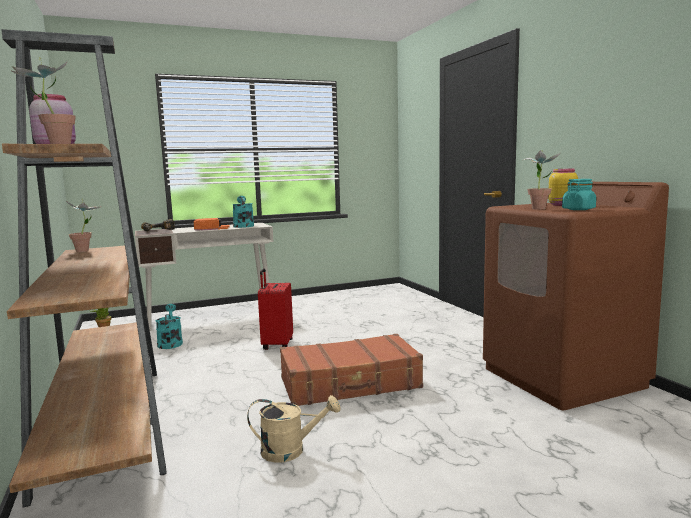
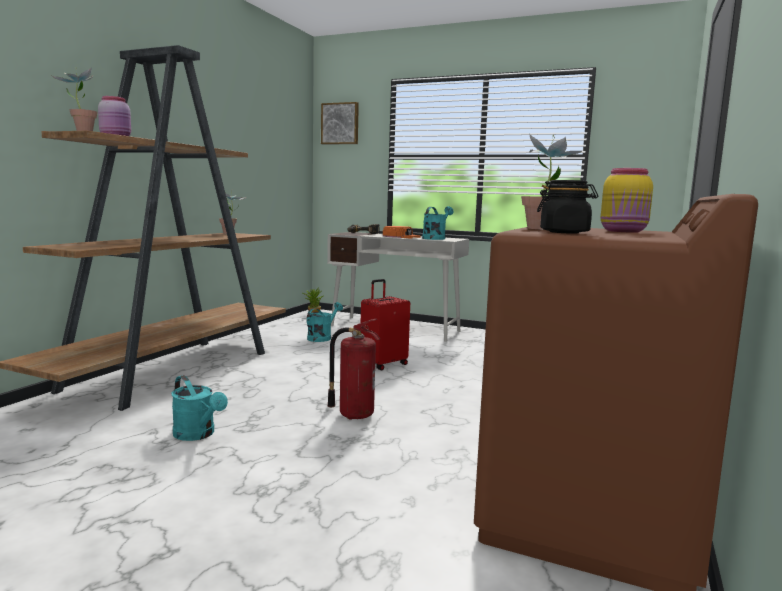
camera: 45 degrees right, 0 degrees up
beige watering can [247,395,341,463] -> turquoise watering can [172,375,228,441]
brown suitcase [280,334,423,406] -> fire extinguisher [327,319,380,420]
turquoise jar [562,179,596,210] -> black jar [537,180,598,233]
none -> picture [321,102,359,145]

